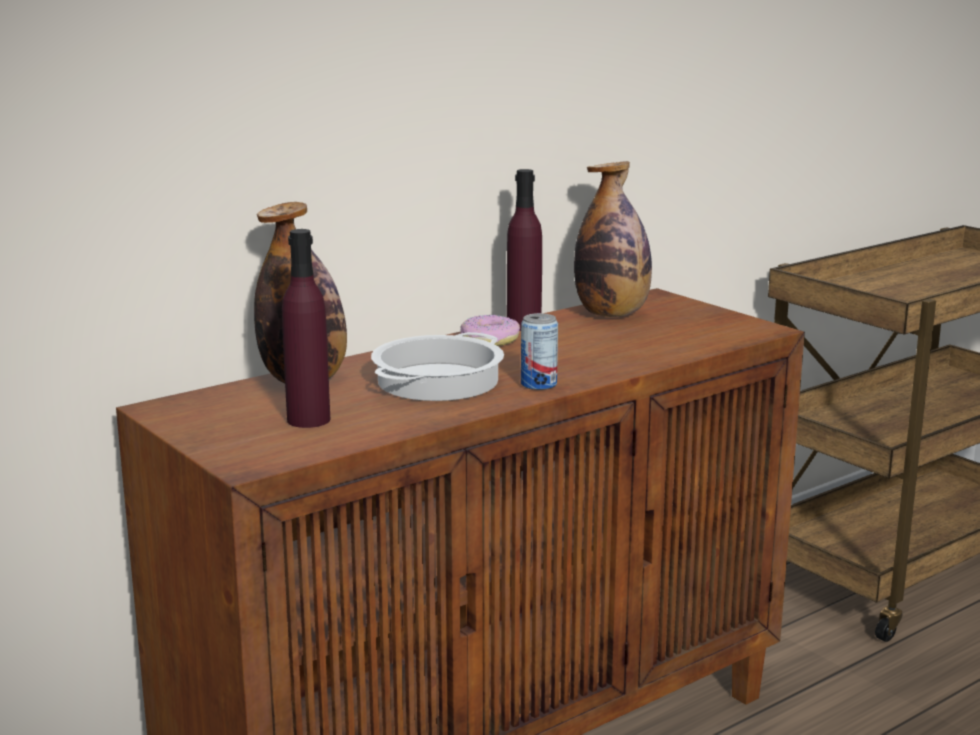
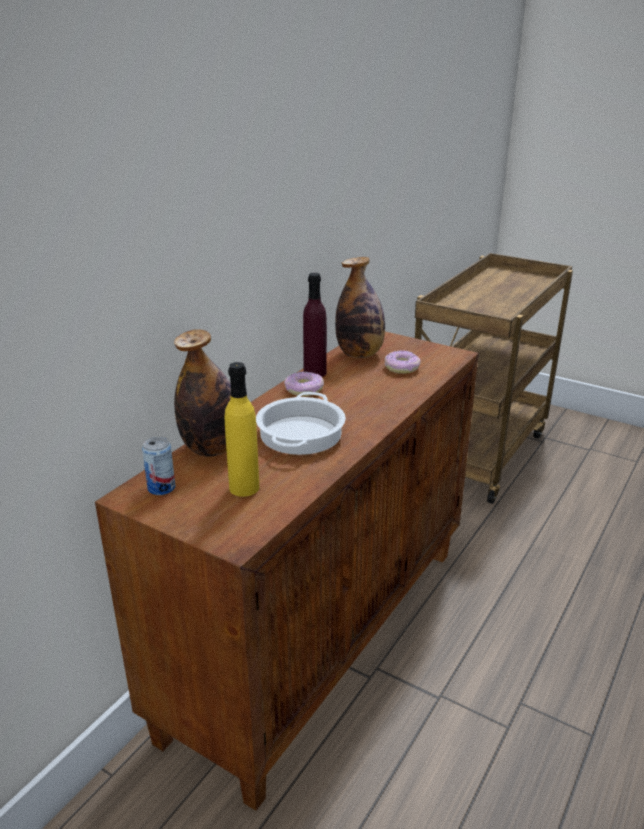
camera: 20 degrees left, 10 degrees up
purple bottle [282,229,330,428] -> yellow bottle [224,362,259,497]
can [521,313,558,390] -> can moved to [142,437,175,495]
none -> donut [384,350,421,374]

